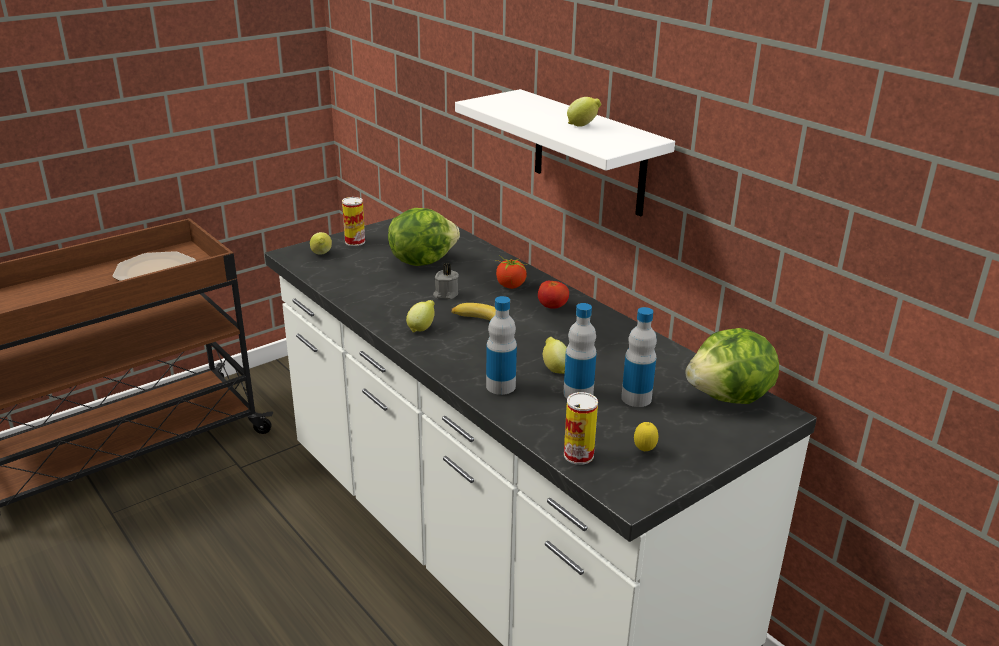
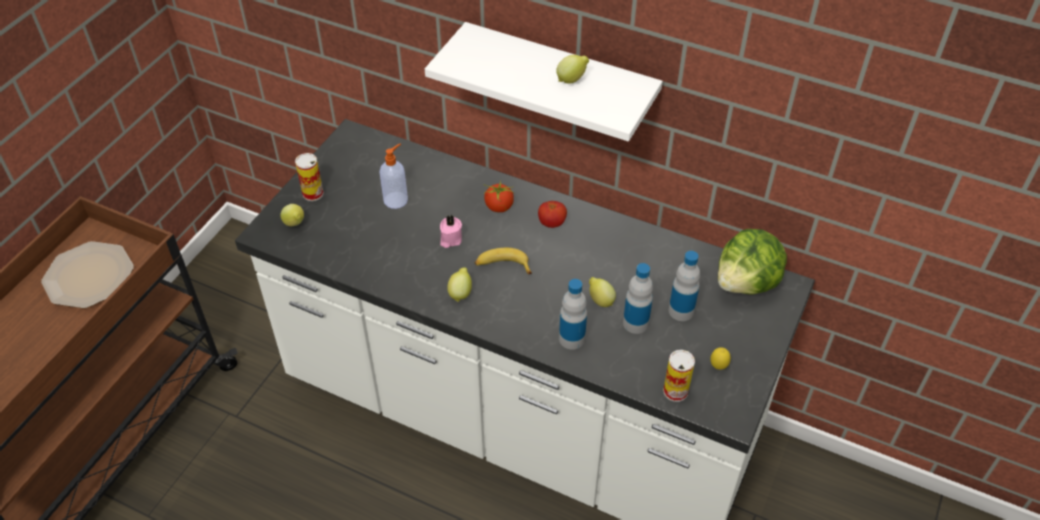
camera: 25 degrees left, 20 degrees up
lettuce [388,208,460,266] -> soap dispenser [380,144,408,209]
grey candle [433,264,459,299] -> pink candle [440,215,462,248]

